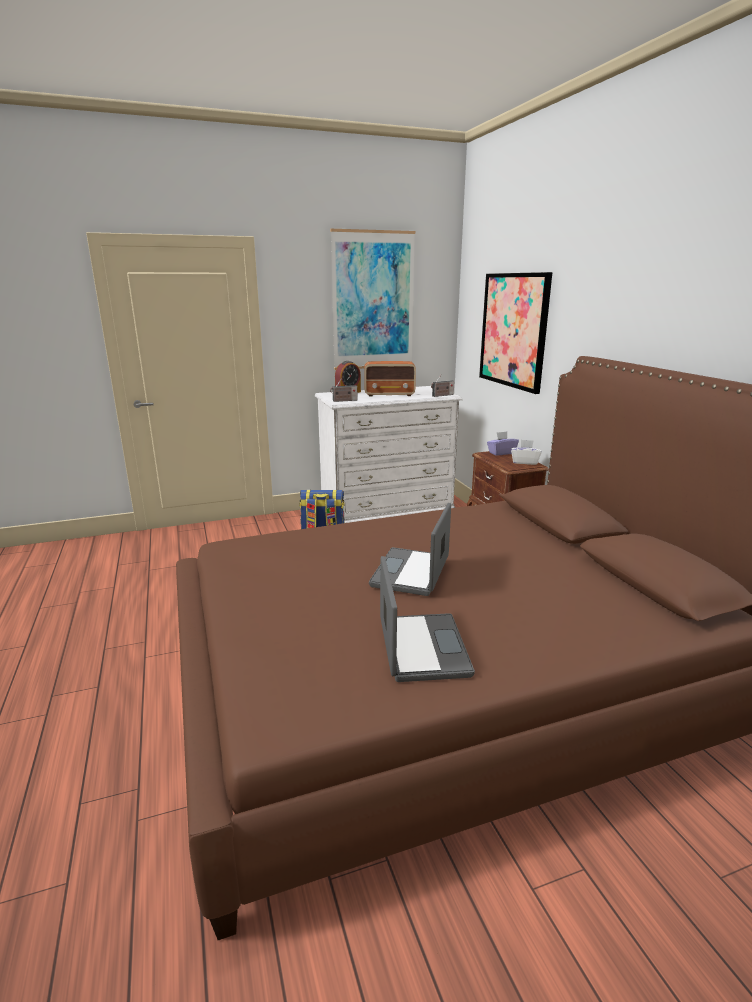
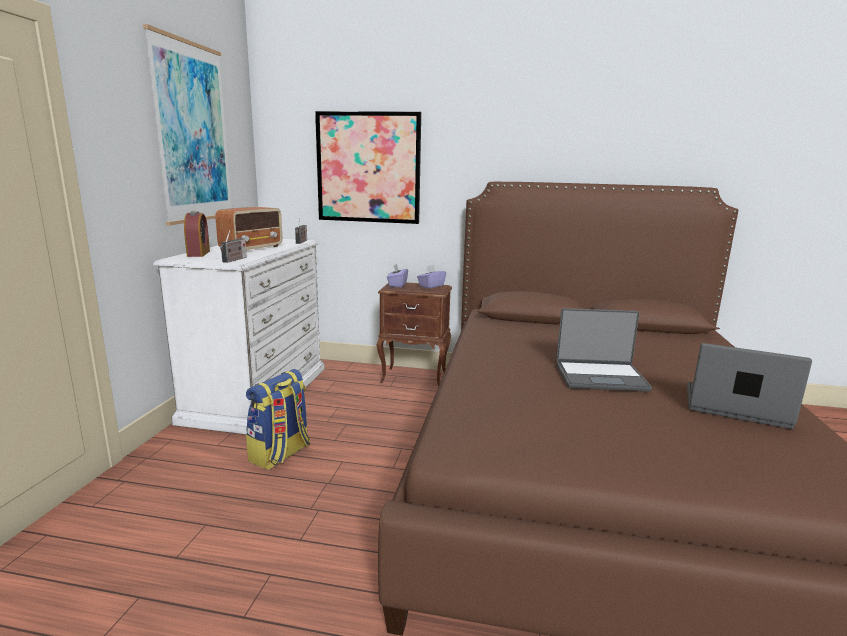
camera: 60 degrees left, 5 degrees down
laptop [369,503,451,596] -> laptop turned 45 degrees counterclockwise [556,308,652,391]
white tissue box [511,440,542,465] -> purple tissue box [417,265,446,289]

